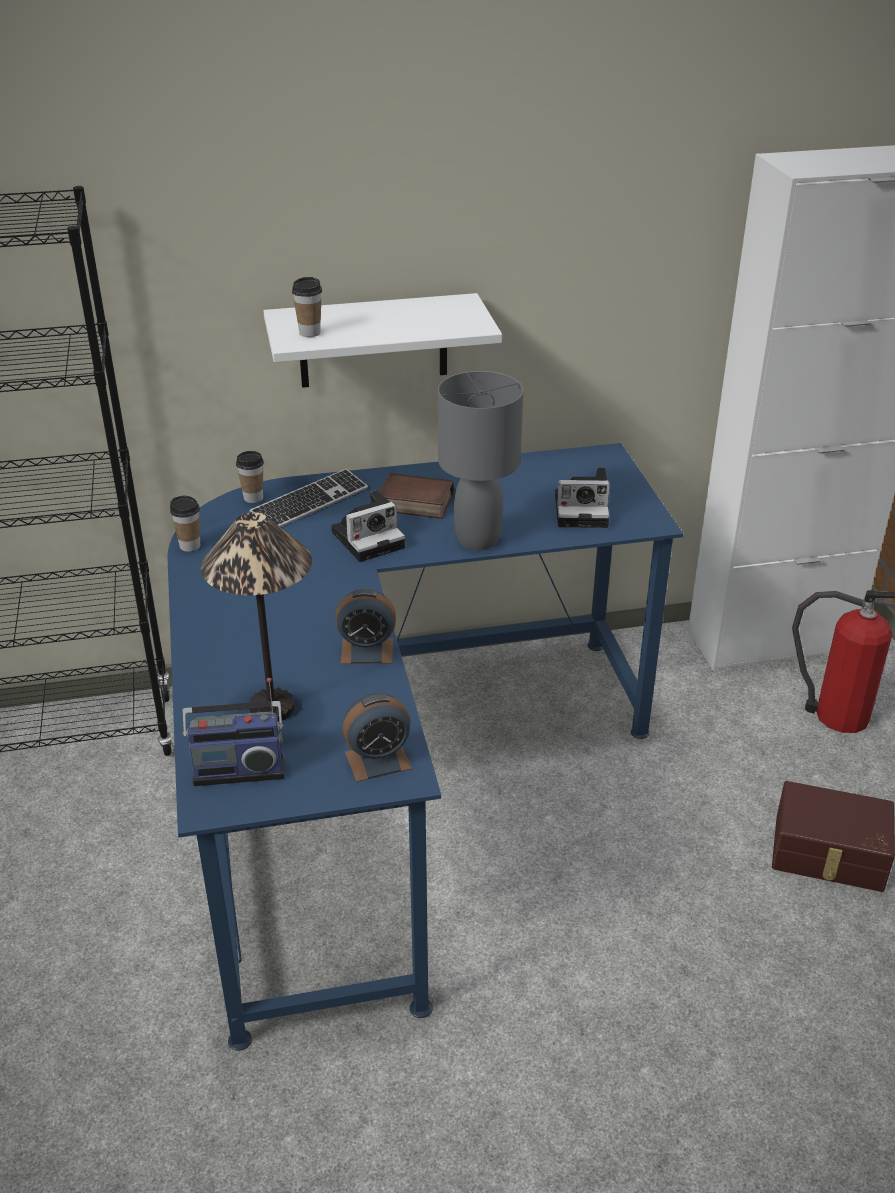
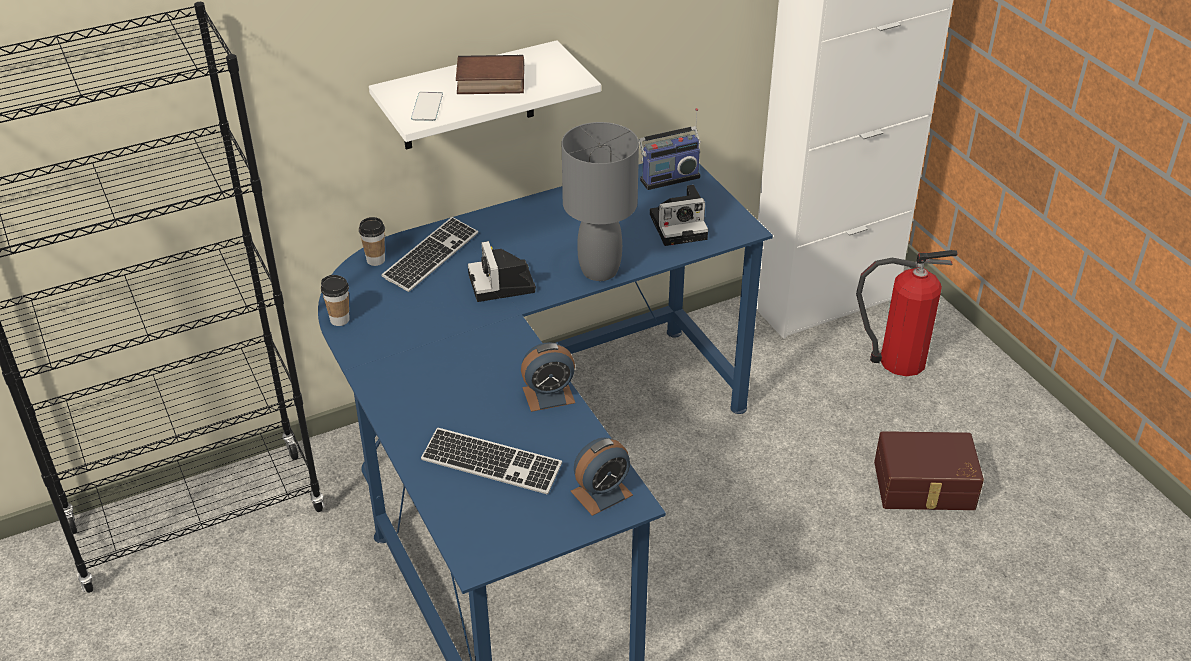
camera: 15 degrees left, 5 degrees up
radio [183,678,284,786] -> radio moved to [639,108,701,190]
table lamp [201,512,312,722] -> keyboard [421,428,562,494]
cup [292,277,322,337] -> phone [411,92,443,121]
camera [331,490,405,562] -> camera turned 120 degrees clockwise [468,241,536,302]
book [379,473,454,519] -> book moved to [456,55,524,94]

